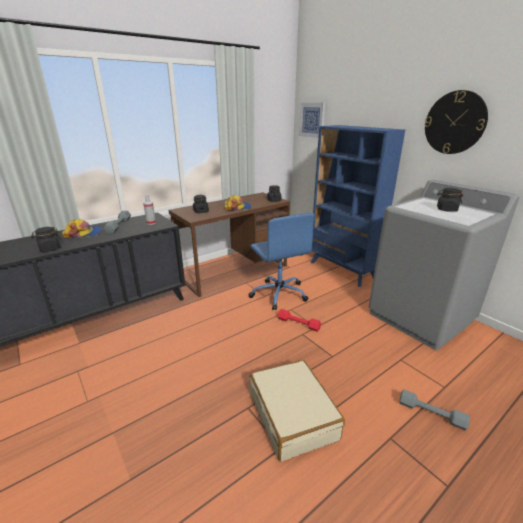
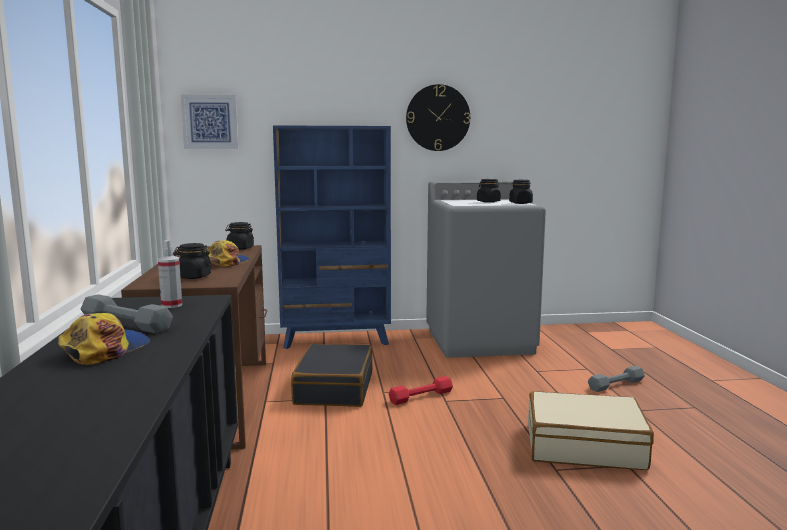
camera: 60 degrees left, 15 degrees down
black jar [31,227,61,252] -> black jar moved to [509,180,533,204]
blue office chair [248,213,315,310] -> black suitcase [291,344,373,407]

